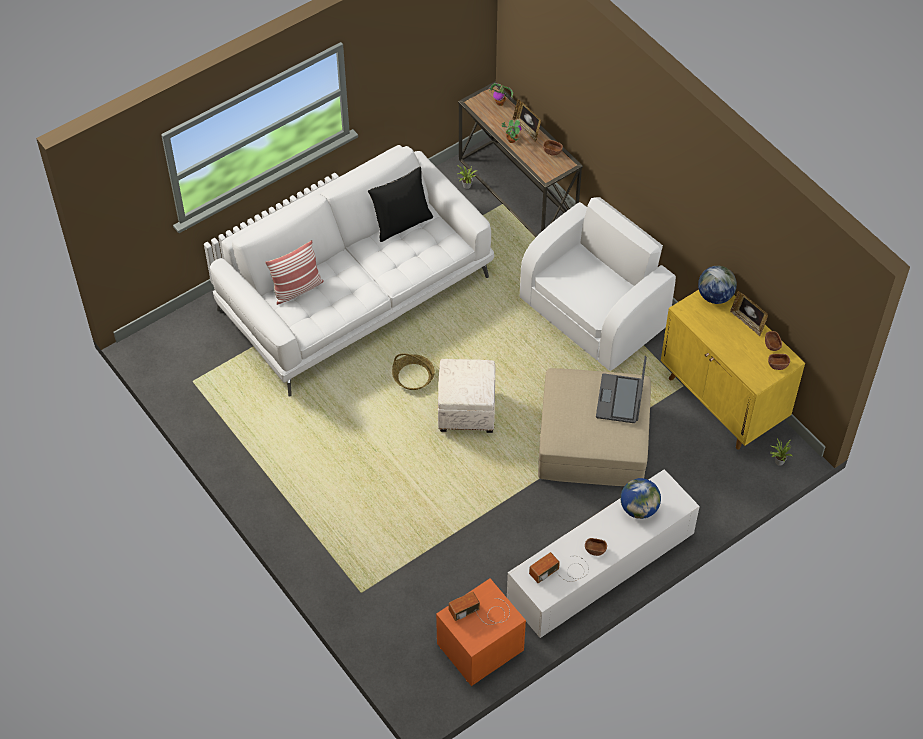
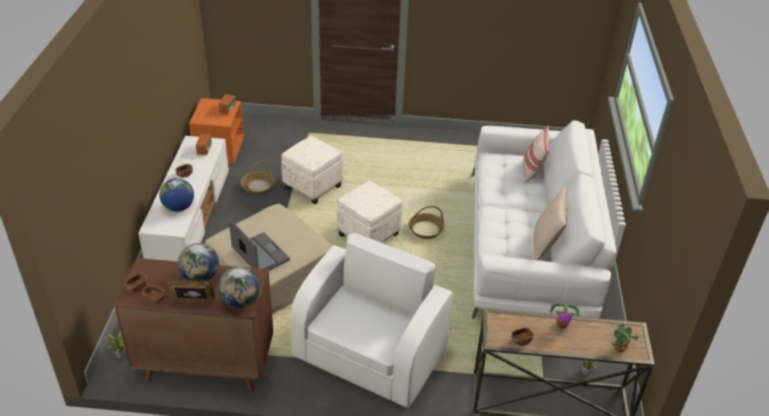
camera: 130 degrees right, 15 degrees down
black pillow [368,167,433,242] -> beige pillow [533,187,567,261]
picture frame [512,99,541,141] -> none
white armchair [520,197,676,371] -> white armchair turned 150 degrees counterclockwise [290,233,453,408]
yellow cabinet [661,290,805,450] -> brown cabinet [114,258,273,392]
none -> globe [178,243,219,282]
none -> basket [241,161,275,195]
none -> white ottoman [281,136,343,204]

